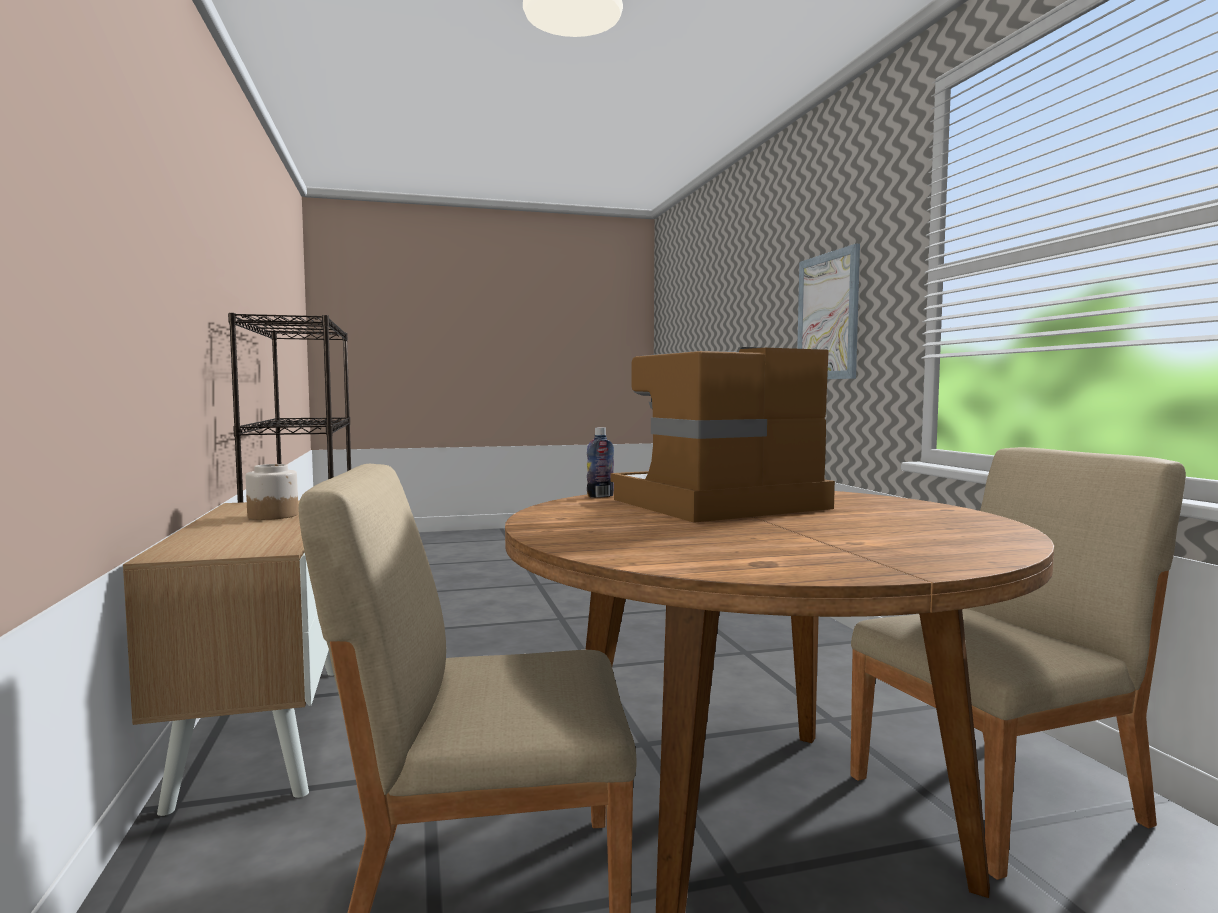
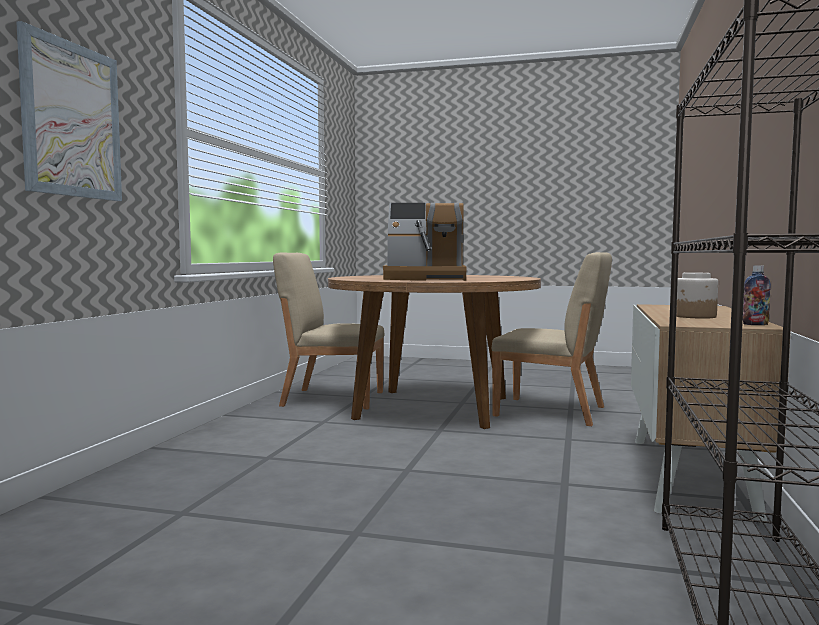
camera: 150 degrees left, 0 degrees up
bottle [587,428,614,498] -> bottle moved to [743,265,771,325]

